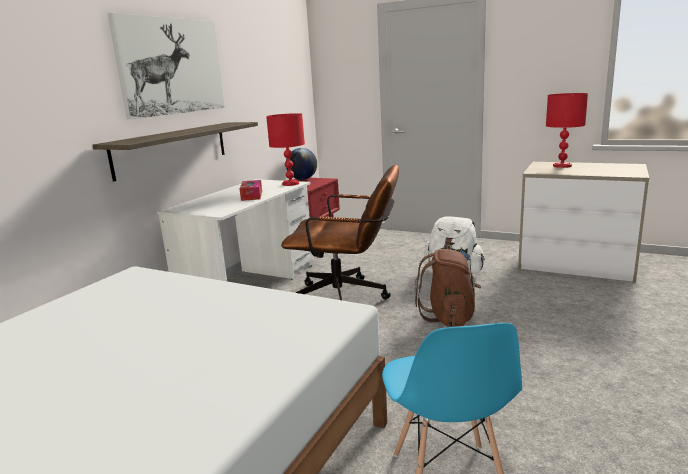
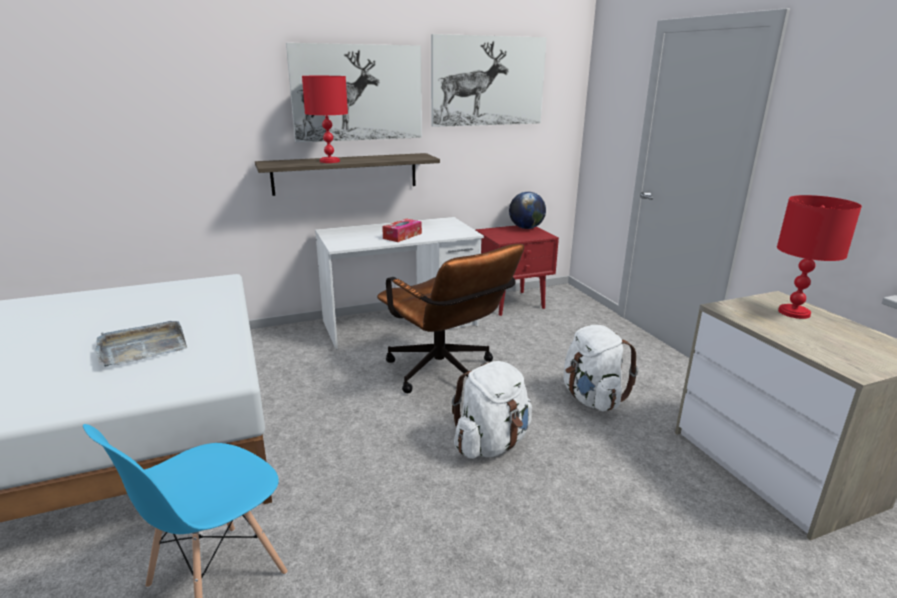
camera: 40 degrees right, 5 degrees up
red table lamp [266,113,305,186] -> red table lamp moved to [302,76,348,163]
brown backpack [415,249,481,327] -> white backpack [452,361,532,459]
none -> grey tray [95,321,187,367]
none -> picture [431,34,547,127]

